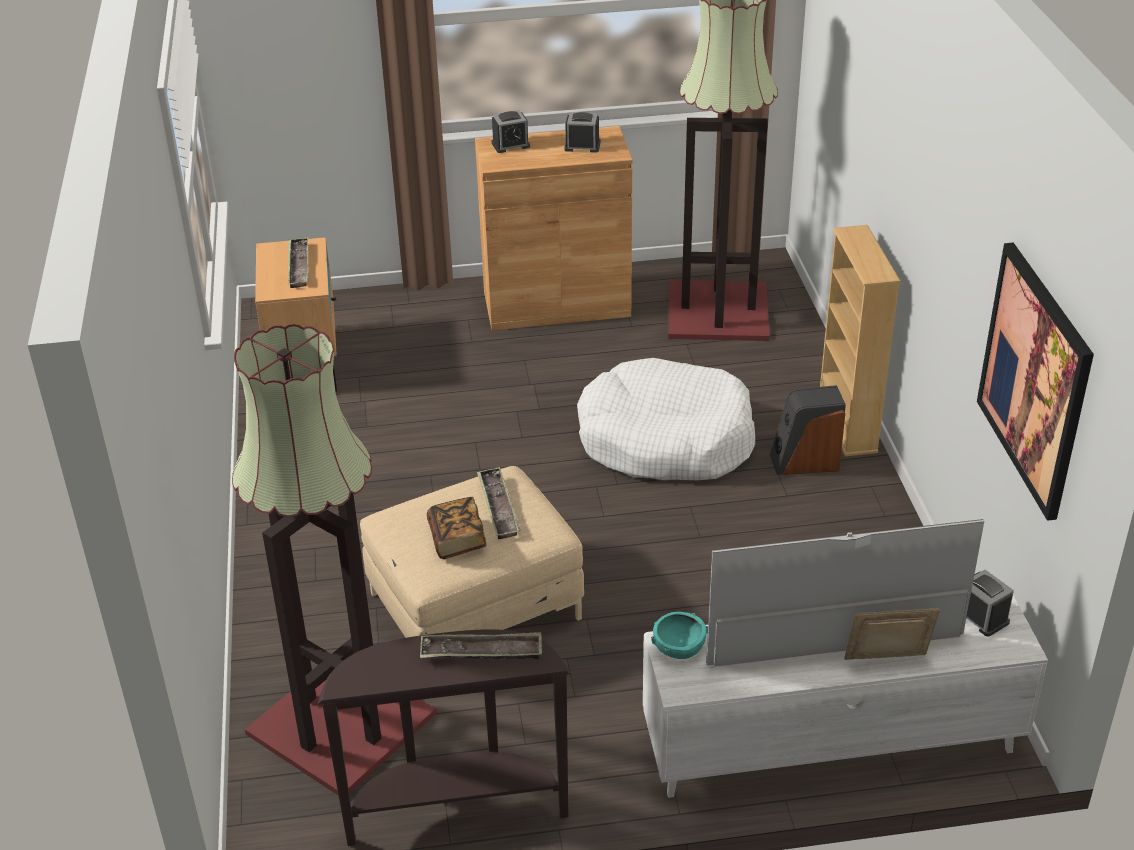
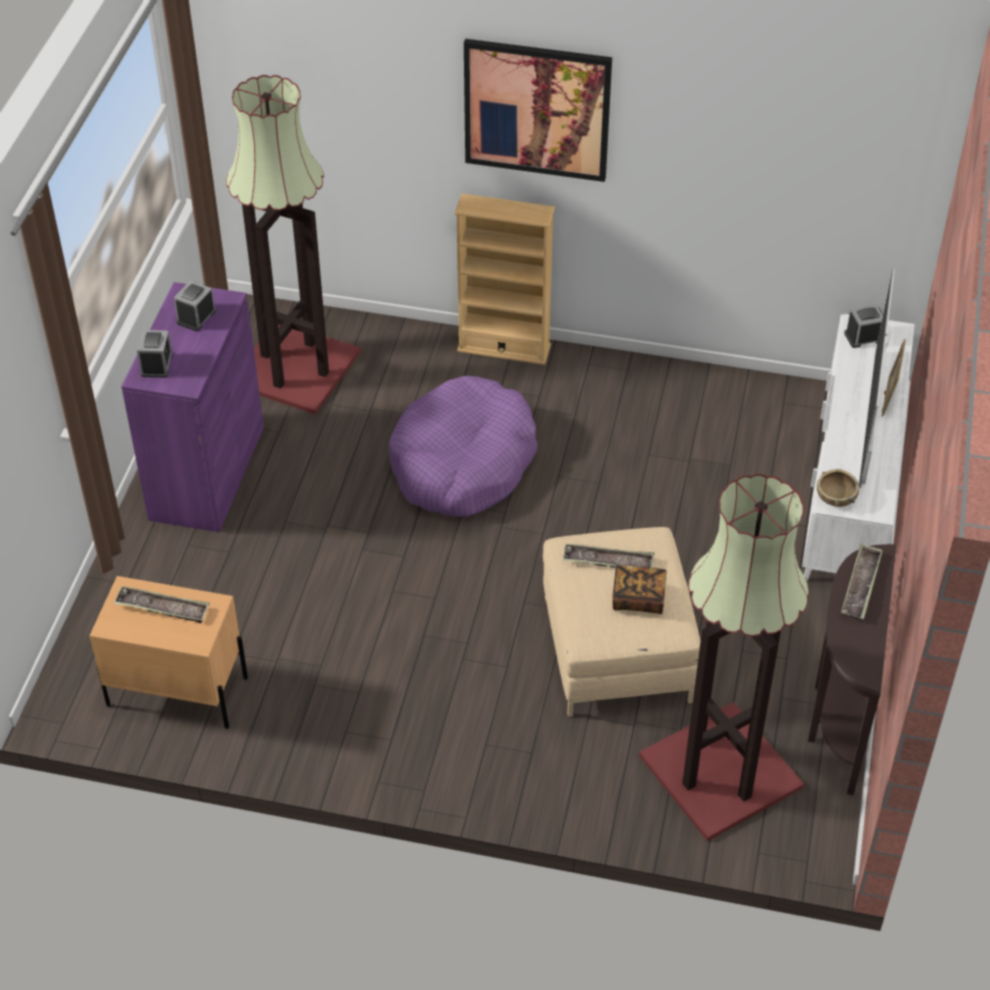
camera: 70 degrees left, 10 degrees up
brown cabinet [475,126,632,330] -> purple cabinet [121,282,264,532]
white dog bed [577,358,755,480] -> purple dog bed [388,376,538,517]
turquoise bowl [651,612,708,659] -> brown bowl [817,469,859,507]
speaker [770,385,846,475] -> none
picture [977,242,1094,521] -> picture moved to [464,39,612,182]

